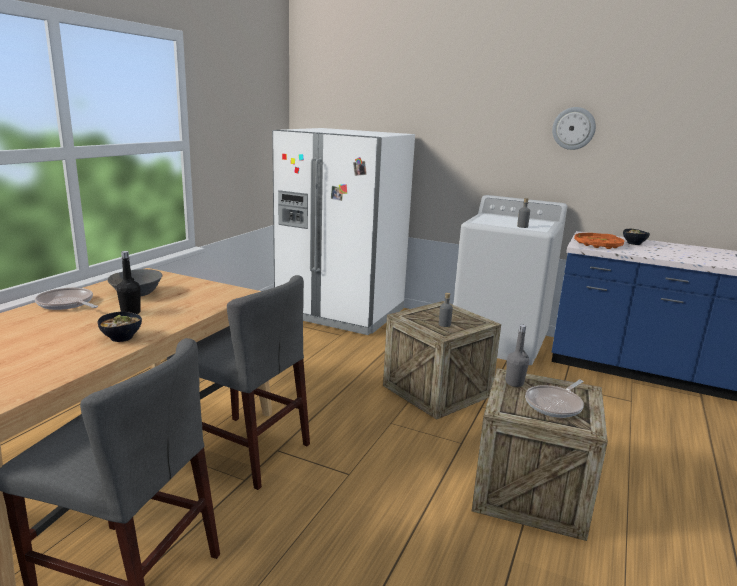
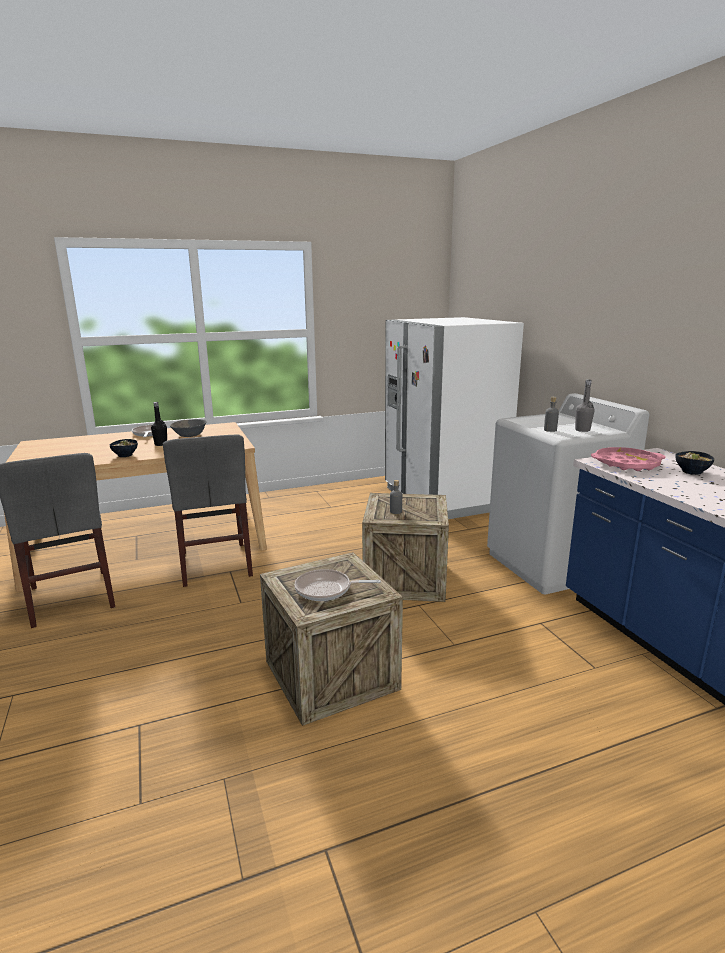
camera: 45 degrees right, 0 degrees up
grey bottle [505,324,529,387] -> grey bottle moved to [575,379,595,432]
wall clock [552,107,596,150] -> none
orange tray [574,233,625,249] -> pink tray [591,447,666,471]

